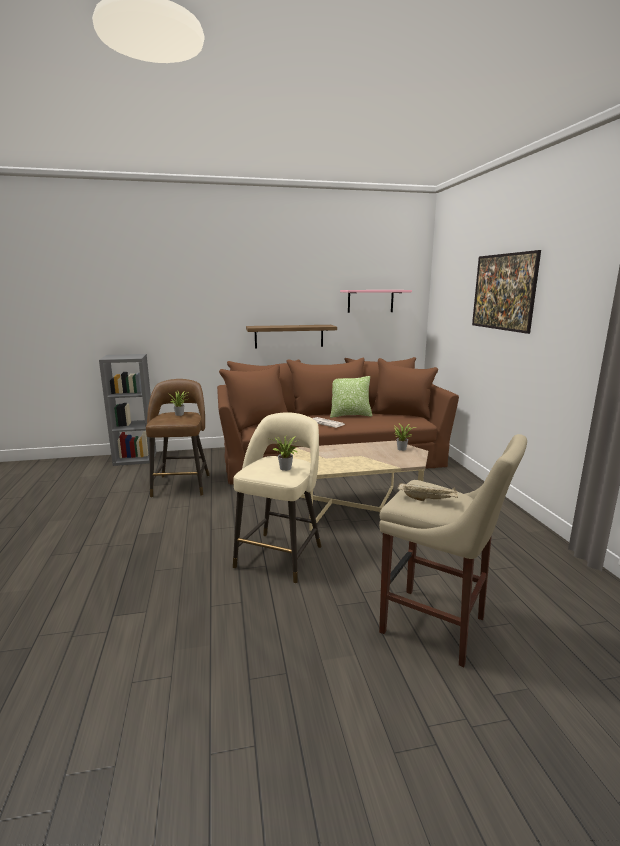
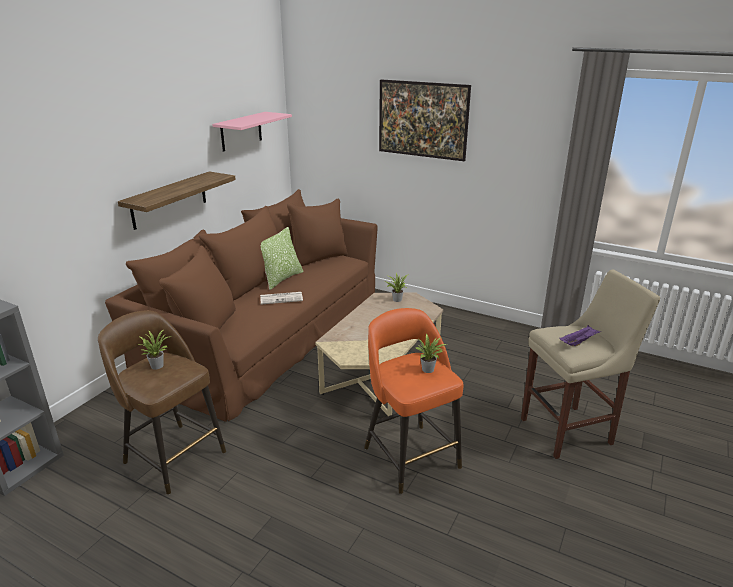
camera: 50 degrees left, 10 degrees up
beige stool [233,412,322,583] -> orange stool [364,308,463,494]
beige tray [398,483,458,501] -> purple tray [560,325,602,346]

